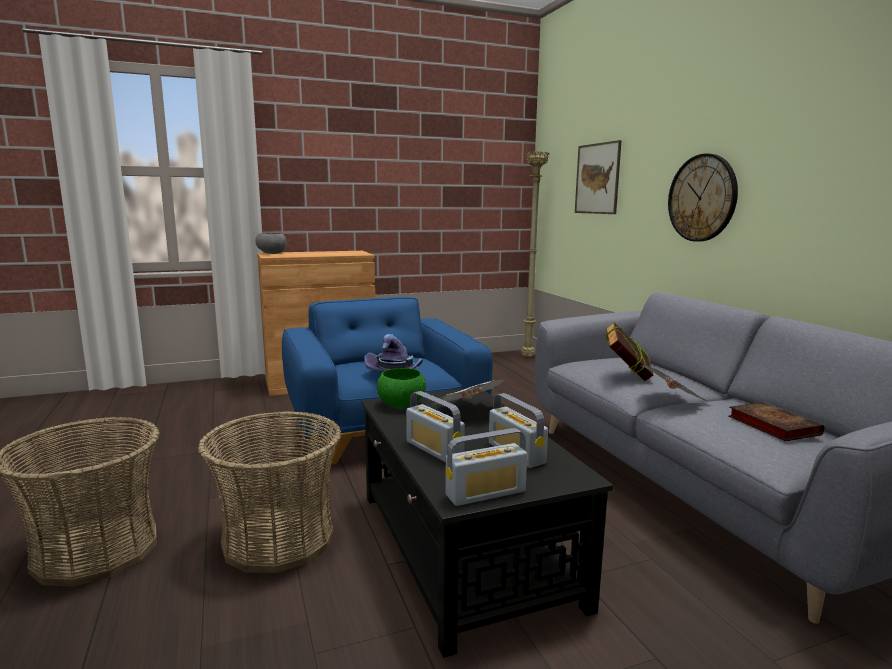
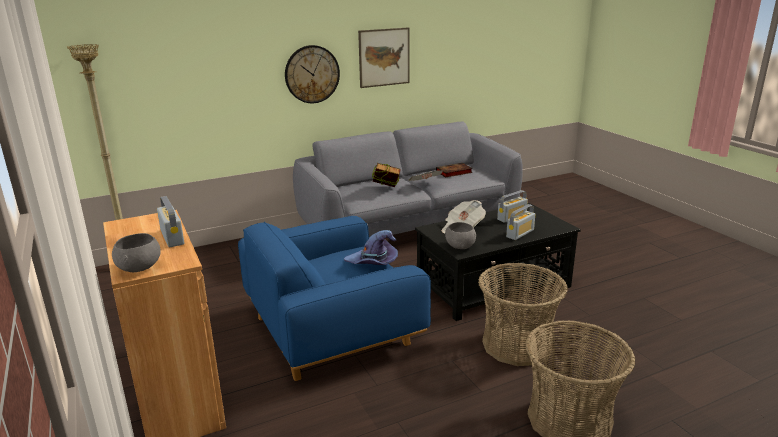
camera: 95 degrees left, 10 degrees up
green bowl [377,368,426,408] -> grey bowl [445,222,476,249]
radio [445,428,527,506] -> radio moved to [157,196,184,247]
picture [575,140,622,214] -> picture moved to [358,27,410,88]

